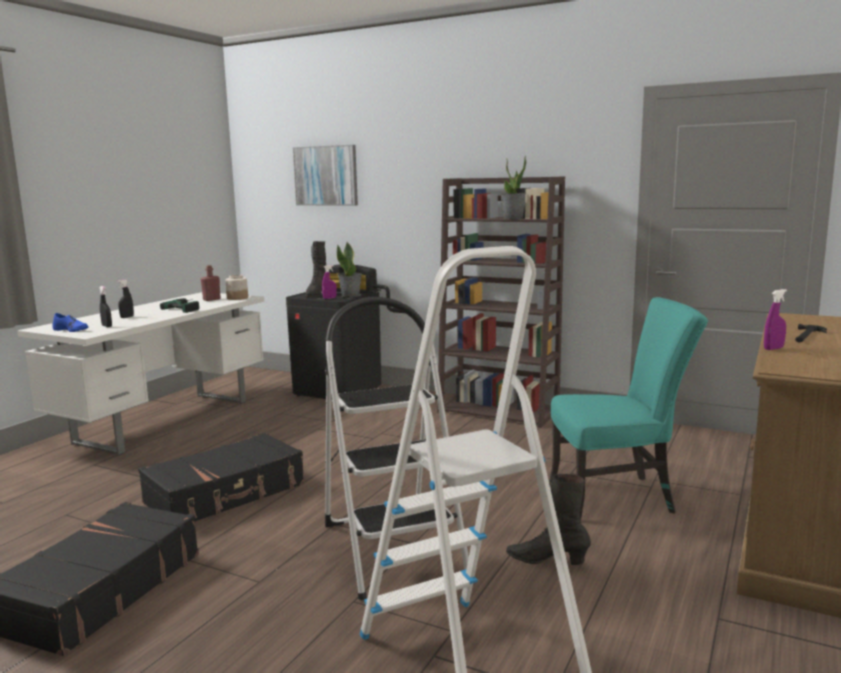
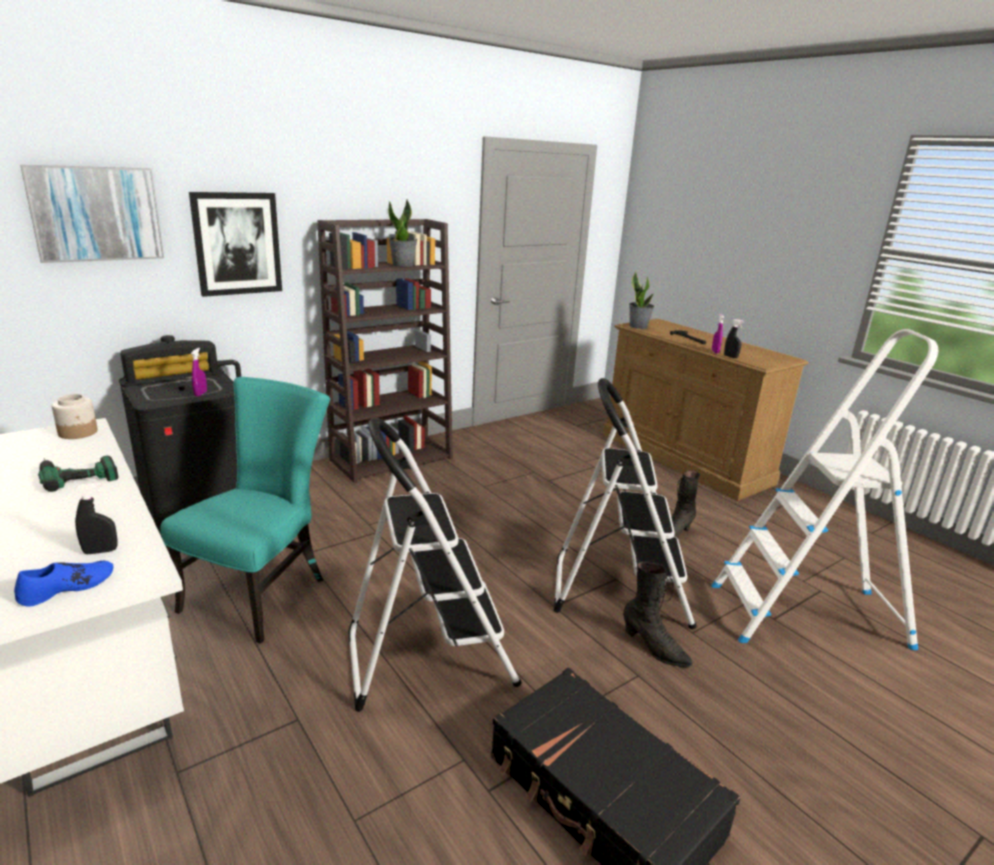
camera: 65 degrees left, 10 degrees up
black spray bottle [117,279,134,318] -> black spray bottle moved to [724,319,744,358]
black suitcase [138,433,304,521] -> step ladder [348,418,522,712]
red bottle [201,265,221,301] -> none
black boot [305,241,326,297] -> black boot moved to [623,561,692,668]
potted plant [337,241,362,297] -> potted plant moved to [629,272,654,329]
turquoise chair [550,297,708,520] -> turquoise chair moved to [160,377,330,644]
none -> picture [189,192,282,297]

